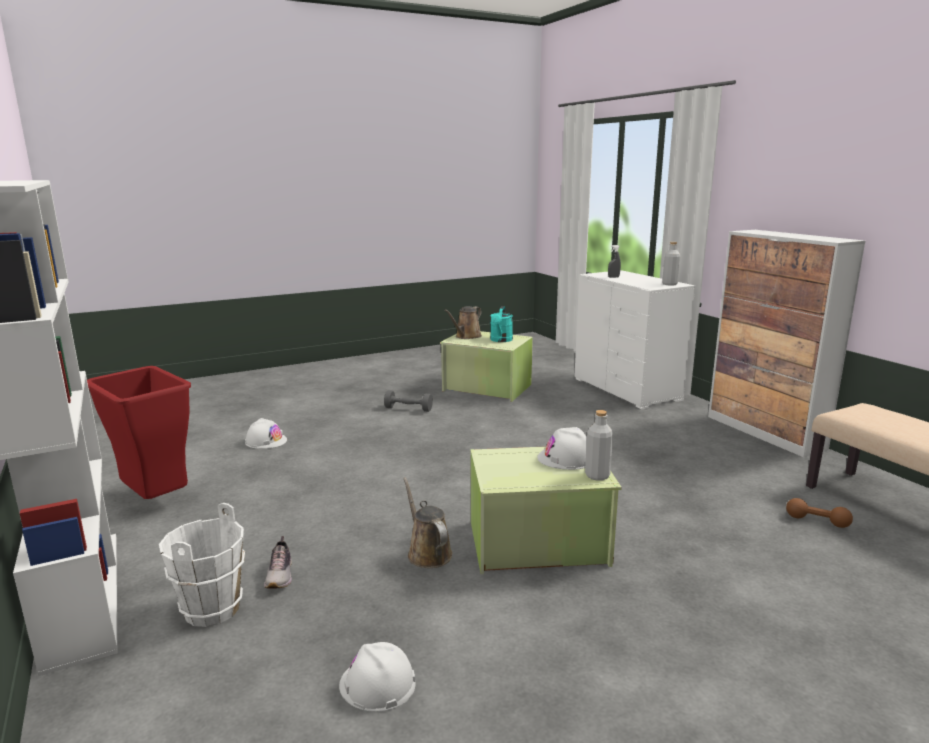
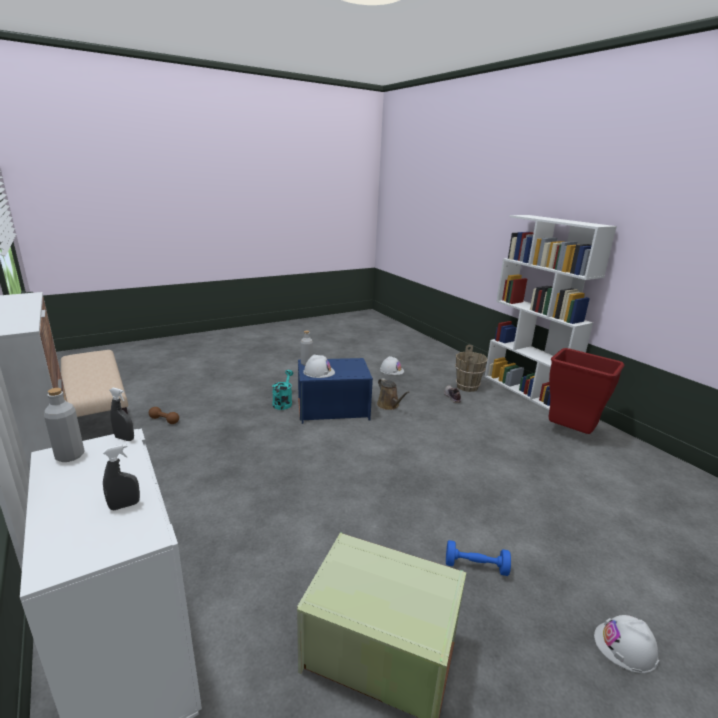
camera: 175 degrees right, 5 degrees up
white bucket [159,503,245,627] -> brown bucket [455,345,488,392]
white hard hat [245,418,287,449] -> white hard hat moved to [594,615,659,673]
grey dumbbell [384,390,433,412] -> blue dumbbell [446,540,511,576]
brown watering can [444,306,482,339] -> none
green storage box [471,446,622,574] -> blue storage box [298,358,373,424]
turquoise watering can [490,306,513,342] -> turquoise watering can moved to [272,370,293,410]
none -> grey spray bottle [109,388,134,441]

